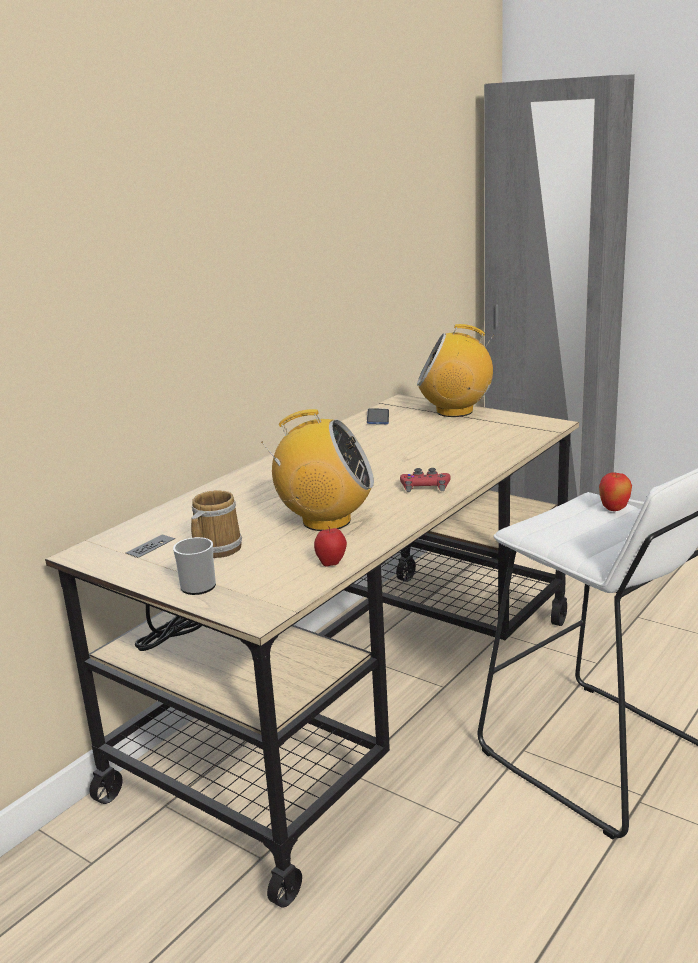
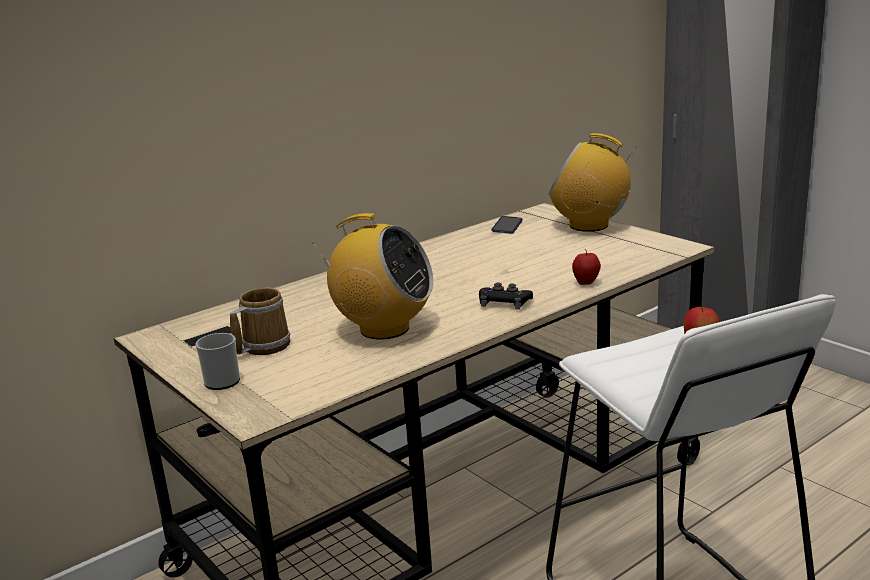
camera: 15 degrees right, 0 degrees up
apple [314,526,347,567] -> apple moved to [572,251,601,285]
red game controller [400,468,451,492] -> black game controller [479,283,533,310]

